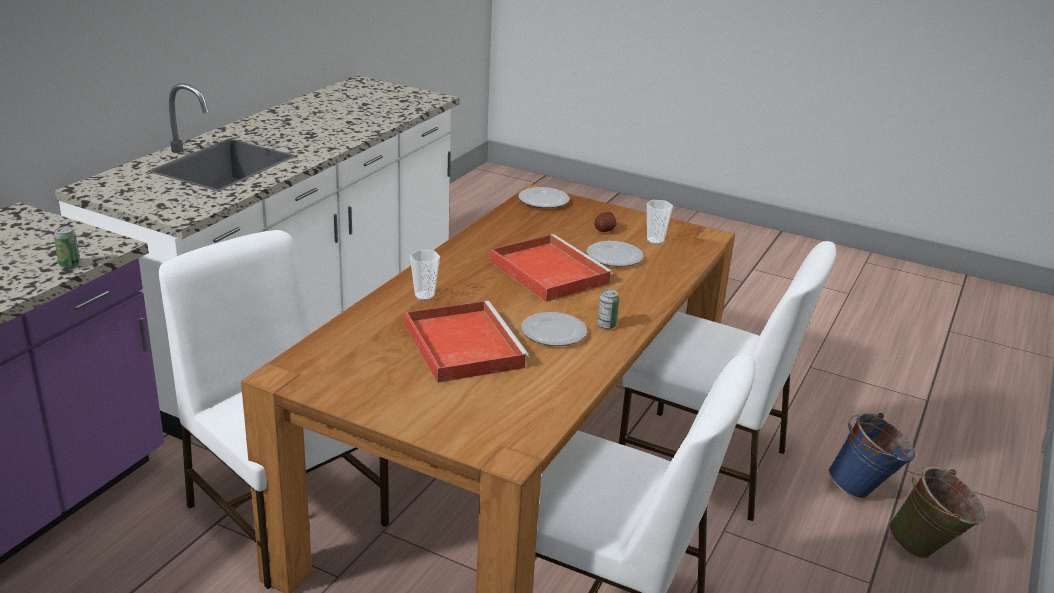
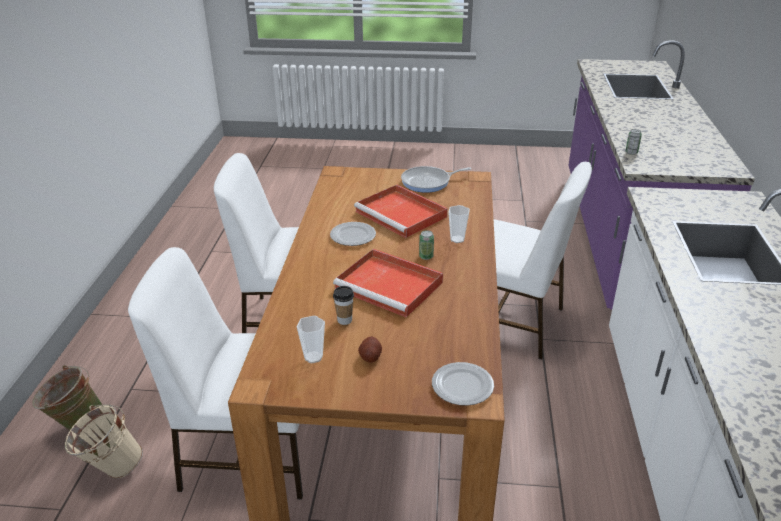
camera: 160 degrees right, 5 degrees up
plate [587,241,643,267] -> cup [333,286,354,325]
can [597,289,619,329] -> can moved to [419,230,434,260]
blue bucket [828,413,915,499] -> beige bucket [65,404,143,479]
none -> frying pan [401,166,471,193]

